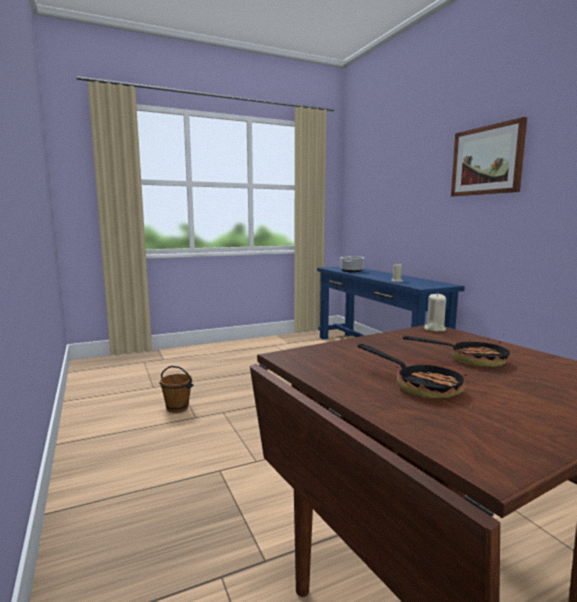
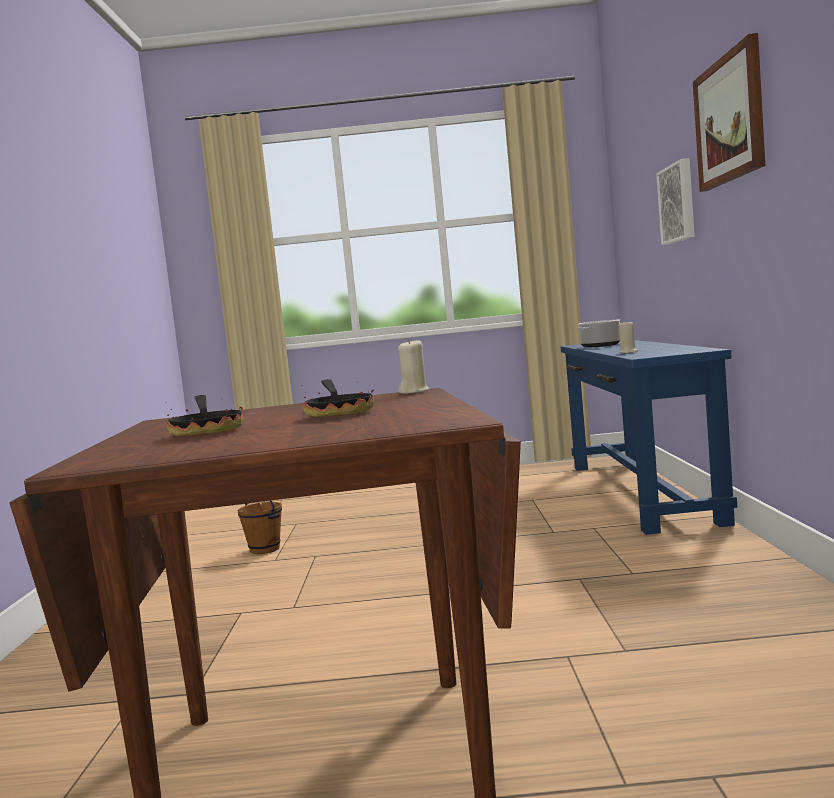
camera: 25 degrees right, 5 degrees down
frying pan [403,336,510,367] -> frying pan turned 45 degrees clockwise [302,379,374,417]
none -> picture [656,158,695,245]

